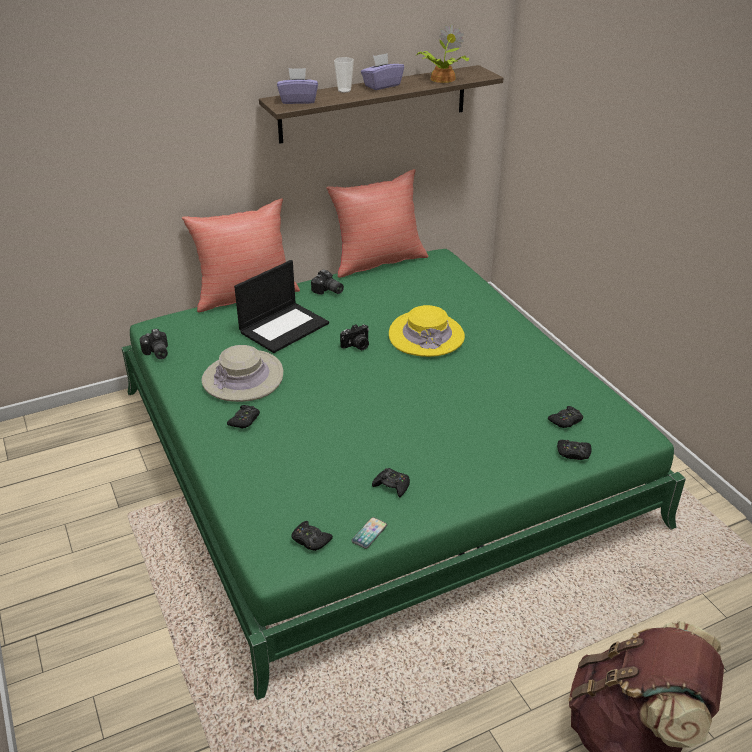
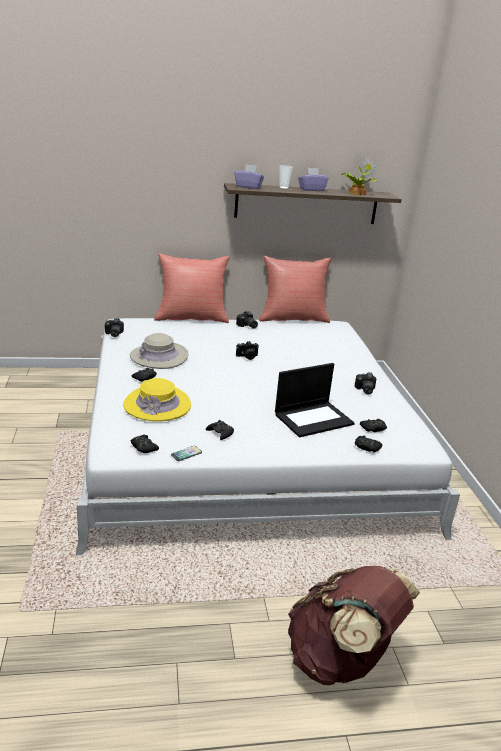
camera: 15 degrees right, 10 degrees down
green bed [122,249,686,700] -> white bed [76,318,460,555]
laptop [234,260,329,353] -> laptop moved to [275,363,355,437]
yellow hat [389,305,465,357] -> yellow hat moved to [123,378,191,421]
none -> camera [355,372,376,395]

